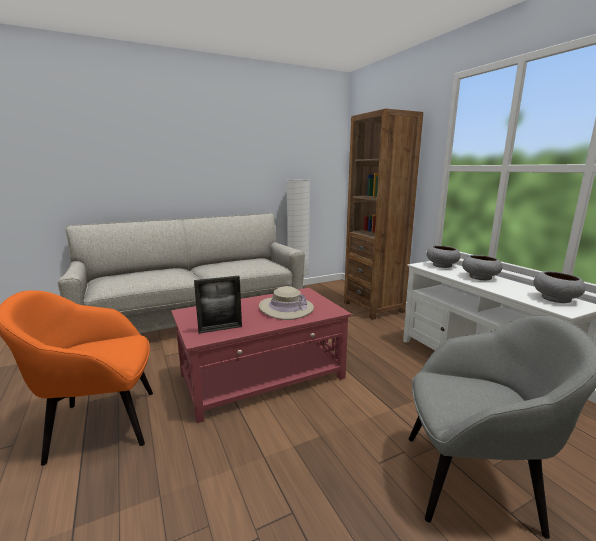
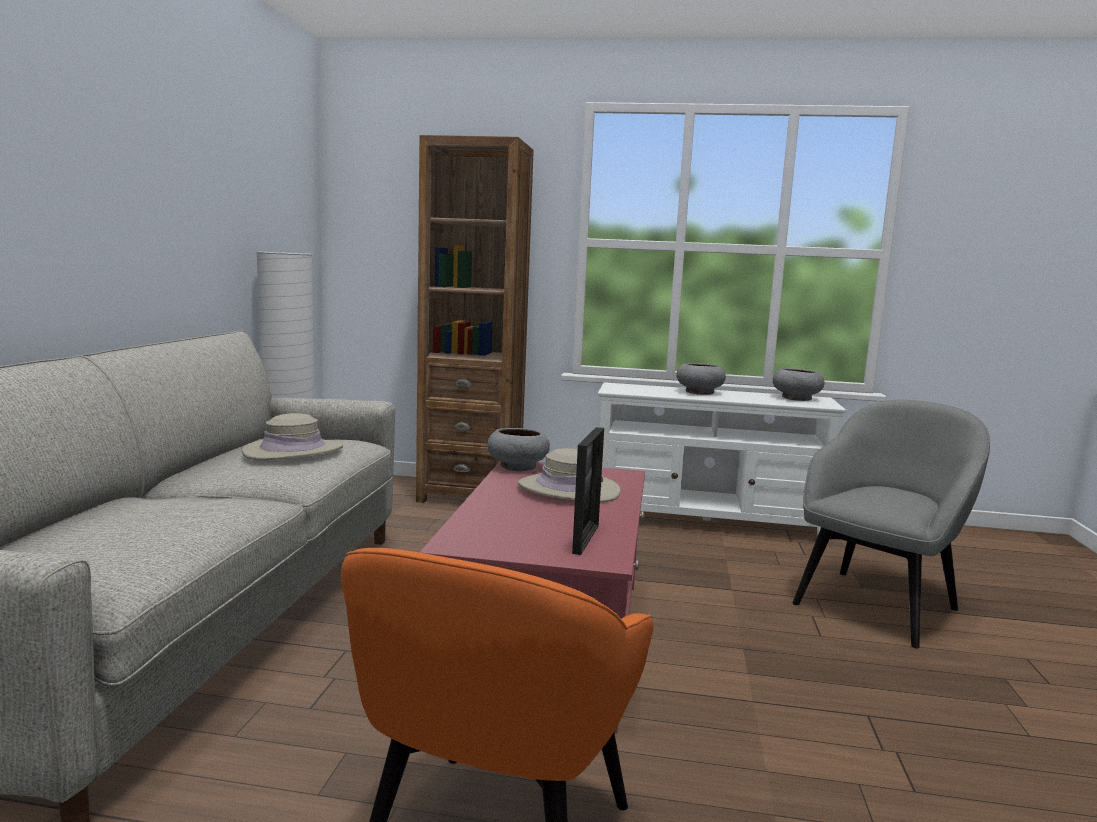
camera: 55 degrees left, 5 degrees down
grey bowl [427,245,461,268] -> grey bowl moved to [487,428,550,471]
none -> beige hat [242,413,343,461]

